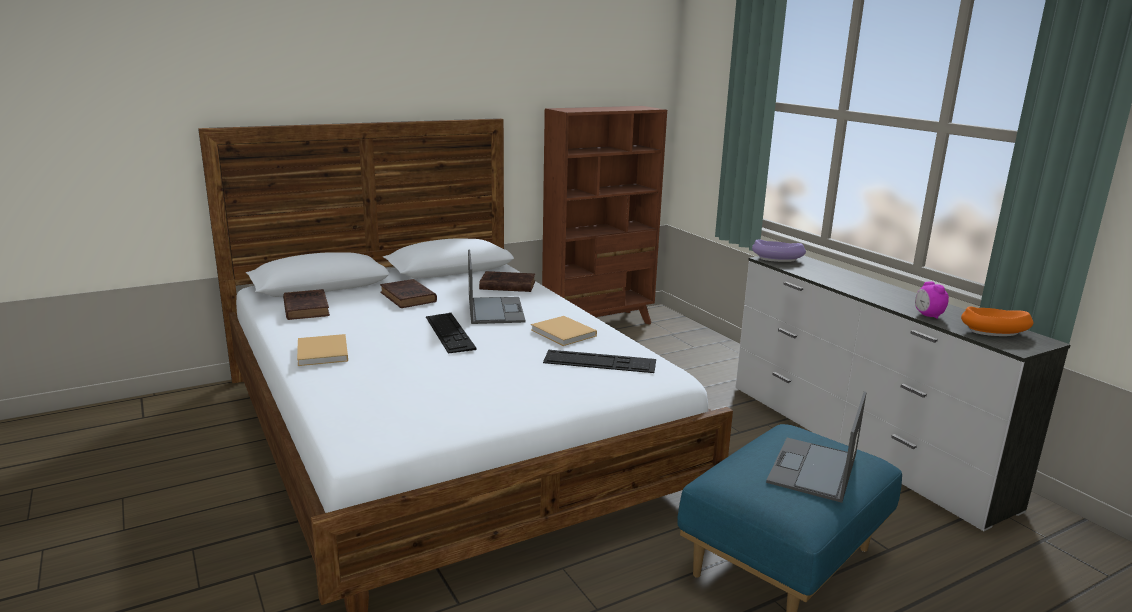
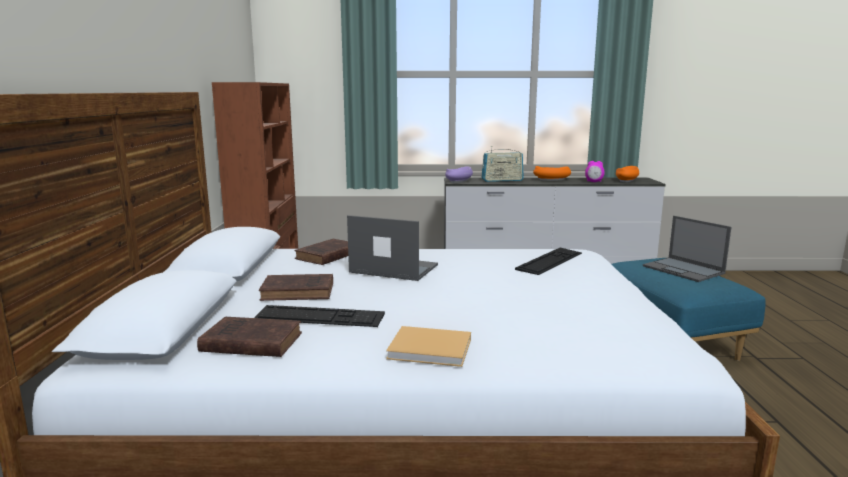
camera: 60 degrees left, 5 degrees down
keyboard [426,313,476,353] -> keyboard moved to [254,305,385,327]
beige book [531,316,597,346] -> none
none -> radio [481,146,524,182]
none -> orange bowl [533,166,571,181]

